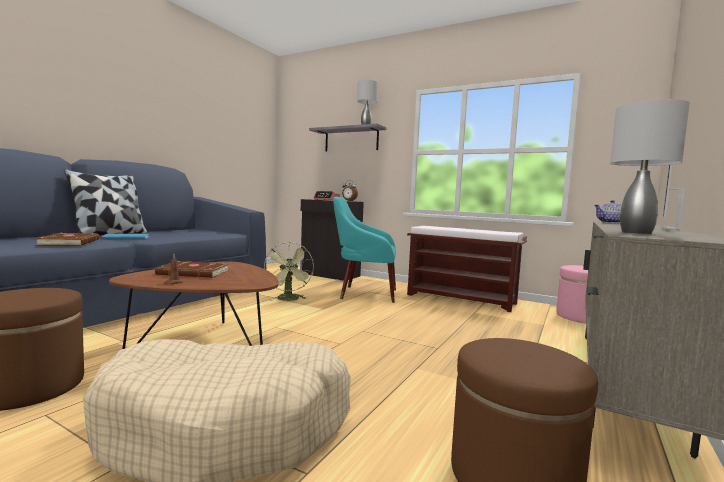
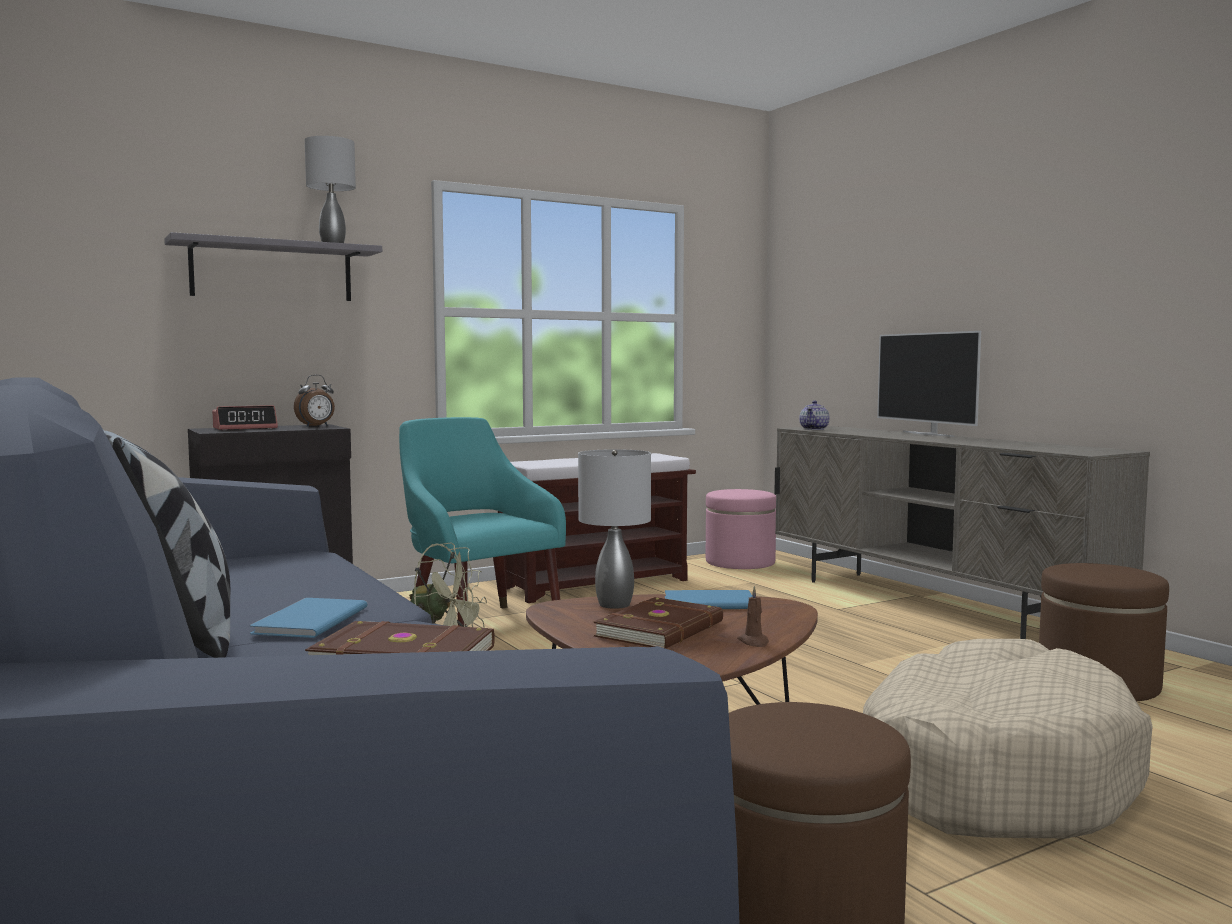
camera: 60 degrees left, 0 degrees up
turquoise armchair [333,197,396,303] -> turquoise armchair turned 105 degrees clockwise [399,417,566,626]
grey table lamp [610,99,690,234] -> grey table lamp moved to [578,449,651,609]
none -> blue book [665,590,752,609]

